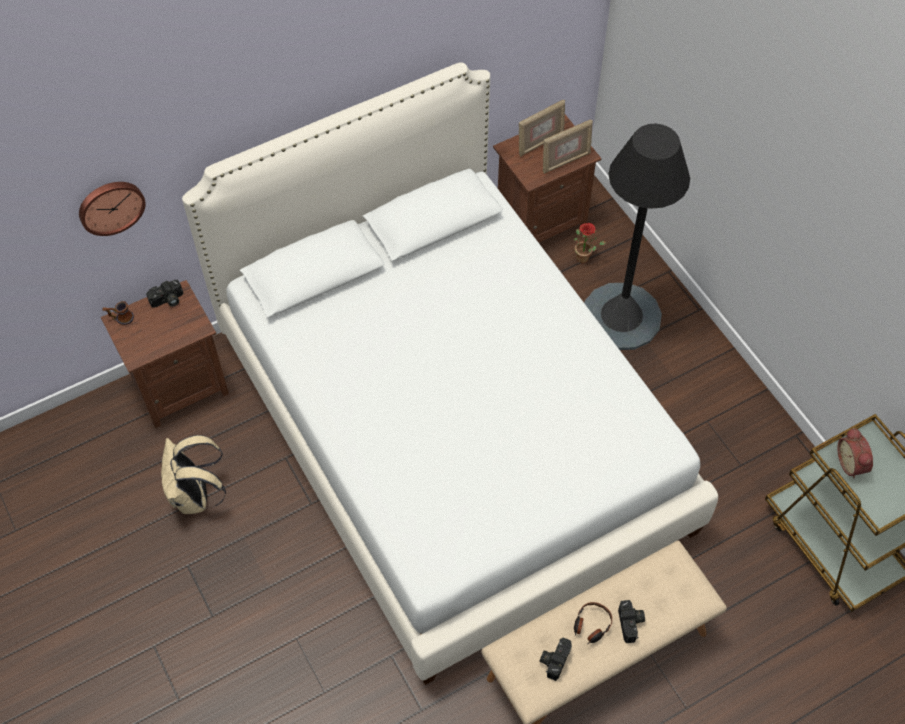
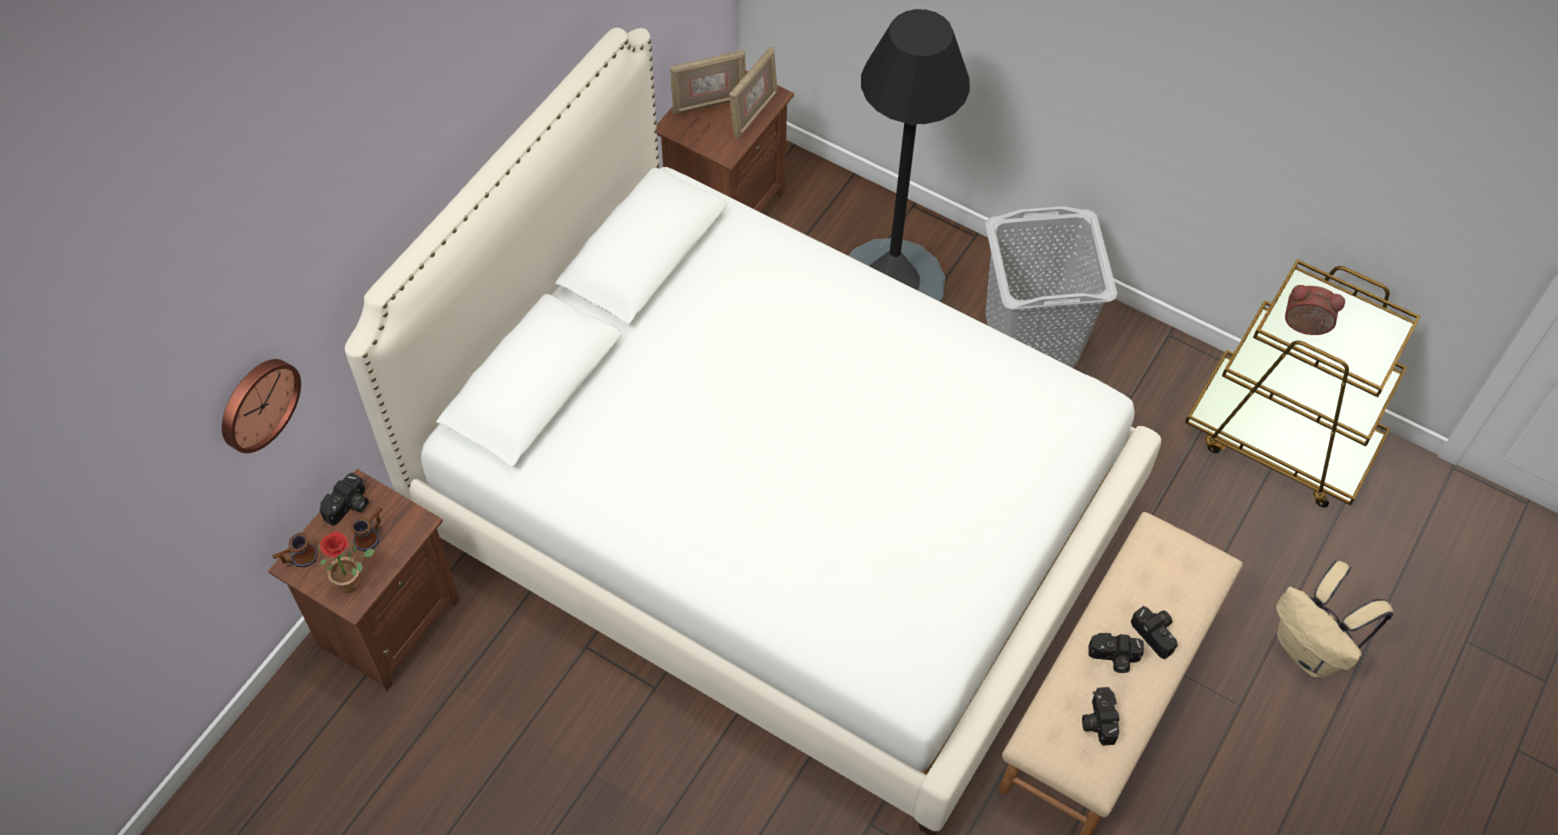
camera: 30 degrees left, 0 degrees up
beige backpack [161,435,226,514] -> beige backpack moved to [1276,561,1393,678]
picture frame [519,100,565,157] -> picture frame turned 45 degrees clockwise [670,50,746,115]
potted plant [574,223,606,263] -> potted plant moved to [318,532,375,593]
headphones [574,602,612,644] -> camera [1088,633,1144,673]
alarm clock [838,428,873,478] -> alarm clock turned 150 degrees clockwise [1285,285,1345,335]
none -> mug [350,507,383,551]
none -> grey laundry basket [985,206,1117,368]

